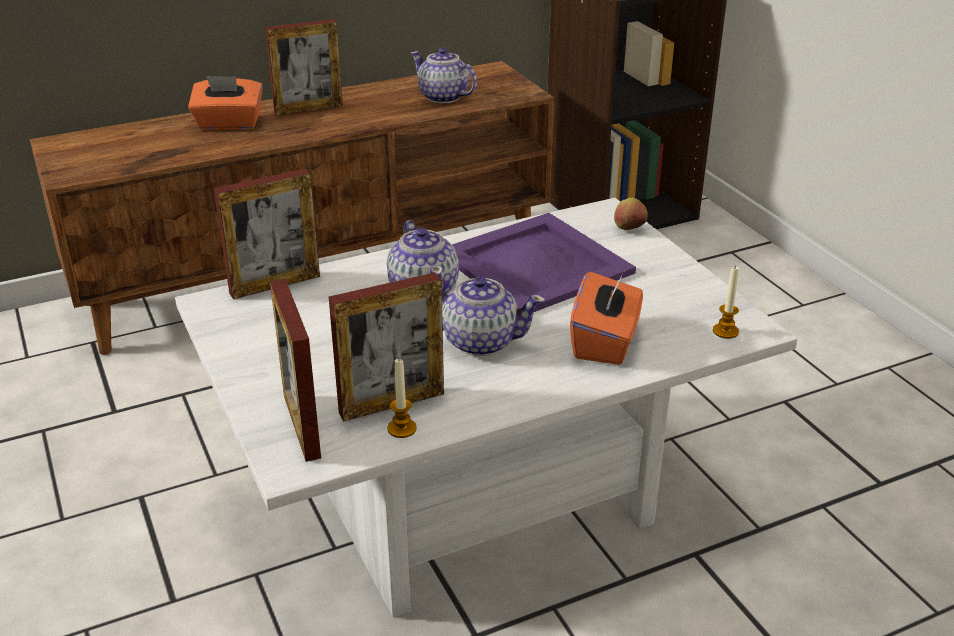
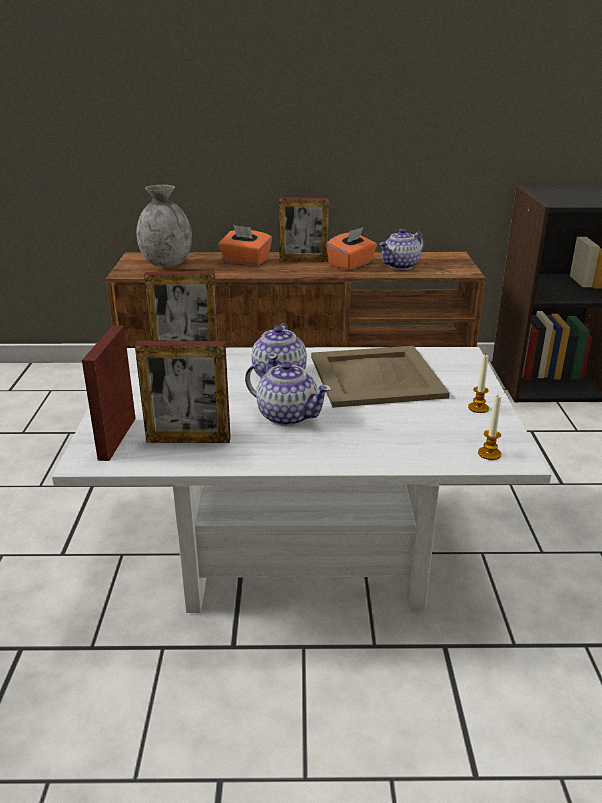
camera: 25 degrees right, 5 degrees down
candle [387,358,417,438] -> candle moved to [468,354,489,413]
teapot [411,48,477,103] -> teapot turned 105 degrees counterclockwise [379,229,424,270]
purple tray [452,213,636,312] -> beige tray [311,346,450,408]
orange tissue box [570,272,643,365] -> orange tissue box moved to [326,227,377,271]
apple [614,198,648,230] -> none
none -> grey vase [136,185,192,267]

